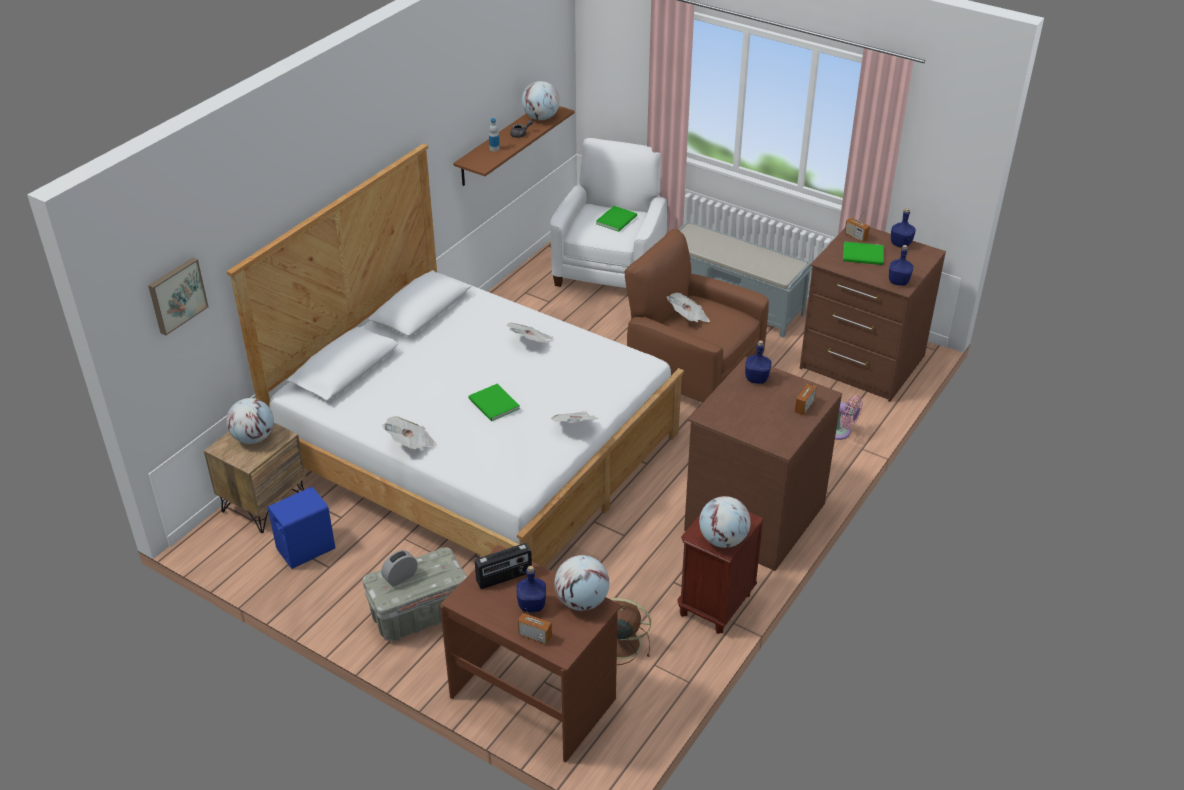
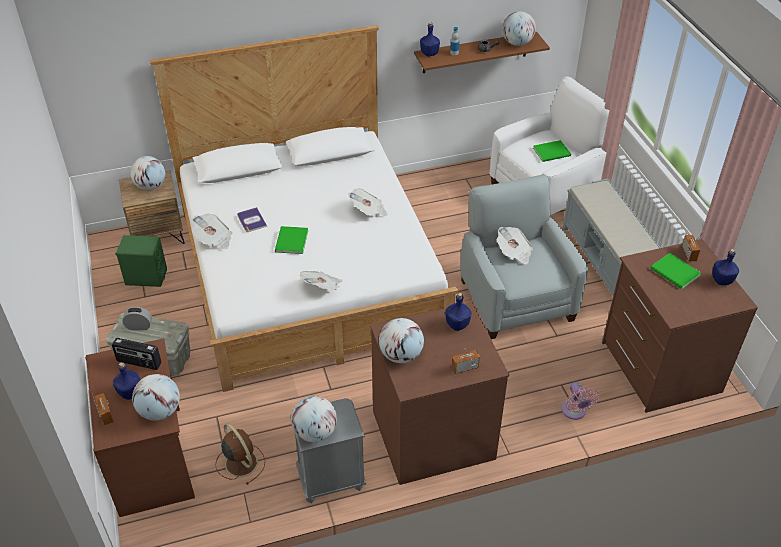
camera: 40 degrees right, 5 degrees up
picture [148,257,208,336] -> none
blue speaker [267,487,335,569] -> green speaker [115,235,167,287]
brown armchair [624,229,769,402] -> grey armchair [460,175,588,339]
brown nightstand [677,512,764,634] -> grey nightstand [290,398,366,504]
blue bottle [889,245,914,286] -> blue bottle moved to [420,22,440,57]
none -> book [237,207,267,232]
none -> globe [379,318,424,363]

